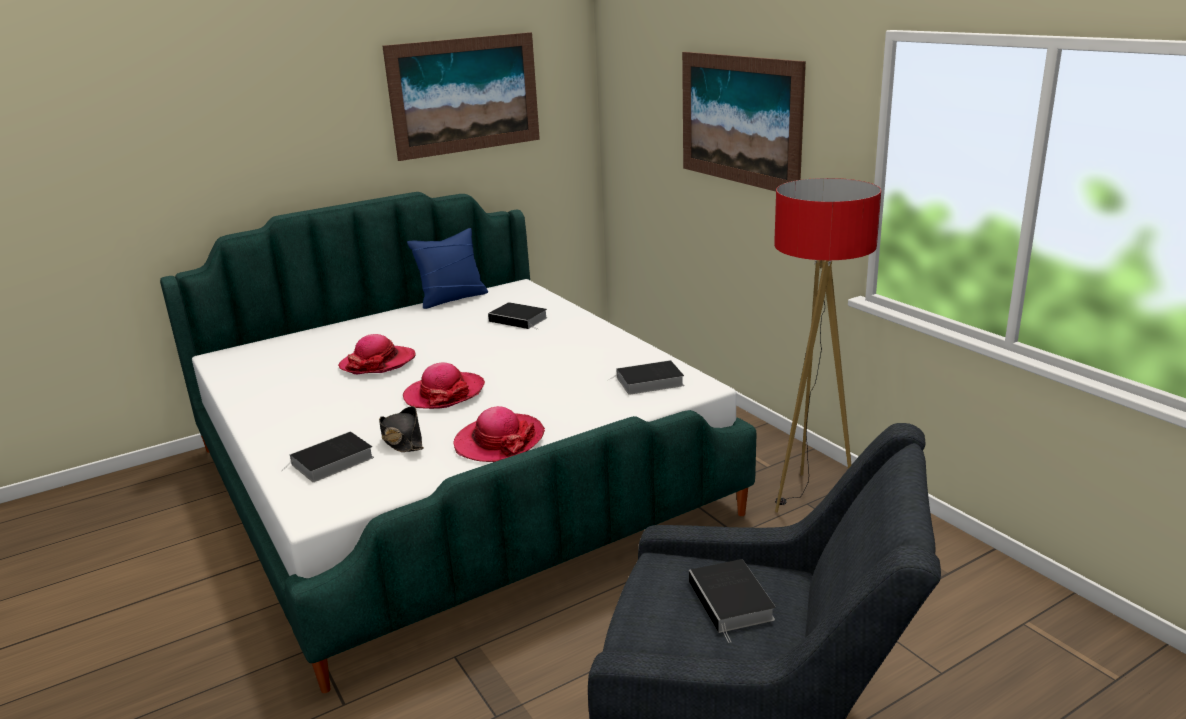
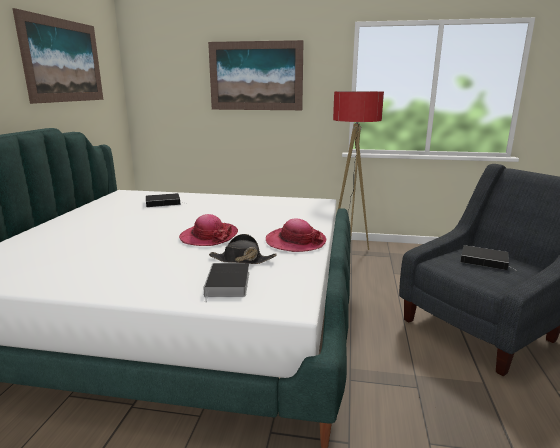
camera: 50 degrees left, 5 degrees down
hat [338,334,416,374] -> none
blue pillow [407,228,488,309] -> none
book [608,360,684,395] -> none

